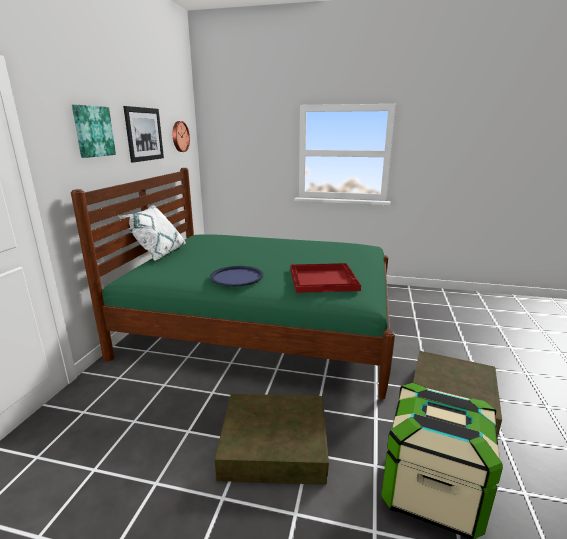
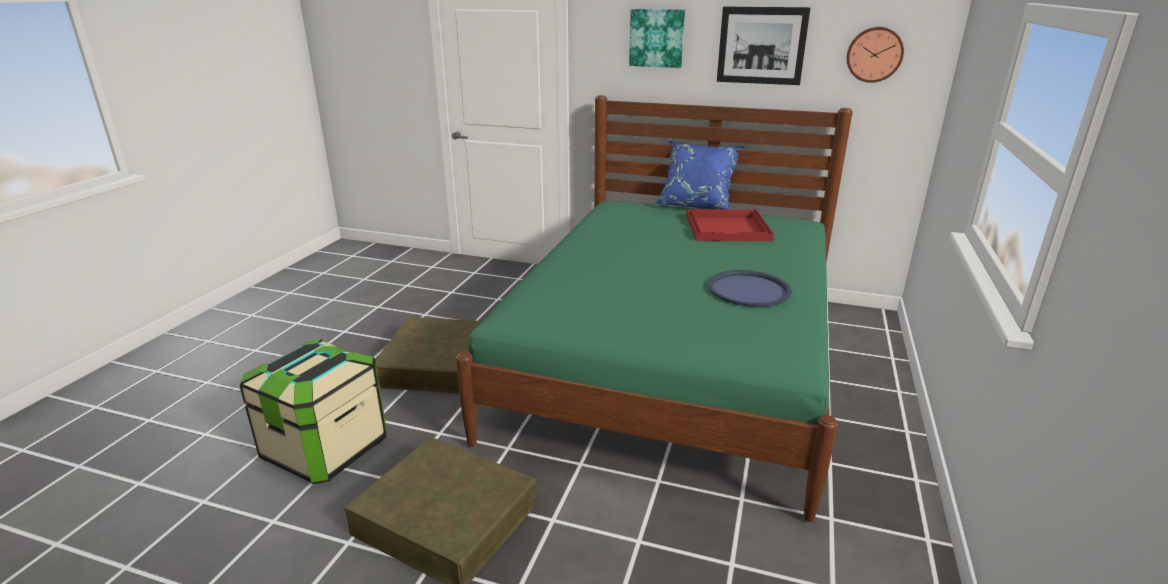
camera: 95 degrees right, 5 degrees up
white pillow [119,205,186,261] -> blue pillow [653,140,745,209]
blue tray [210,266,263,287] -> blue tray moved to [708,270,792,307]
red tray [290,263,361,293] -> red tray moved to [686,209,774,241]

